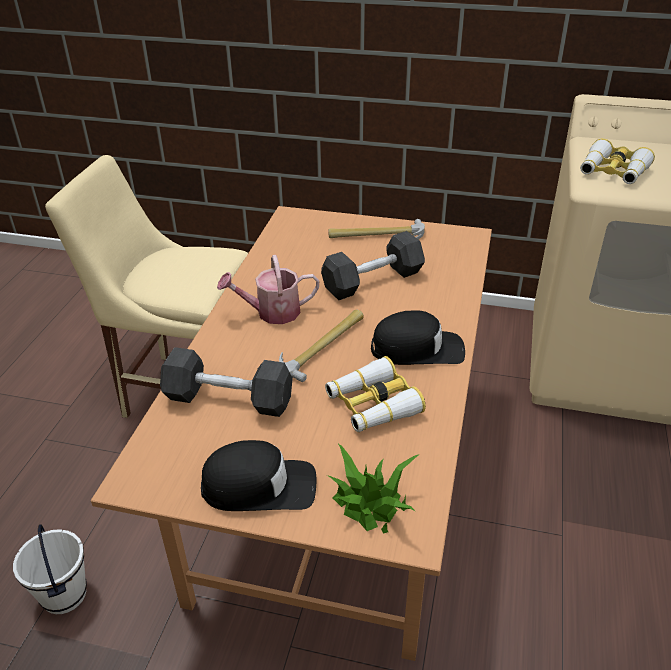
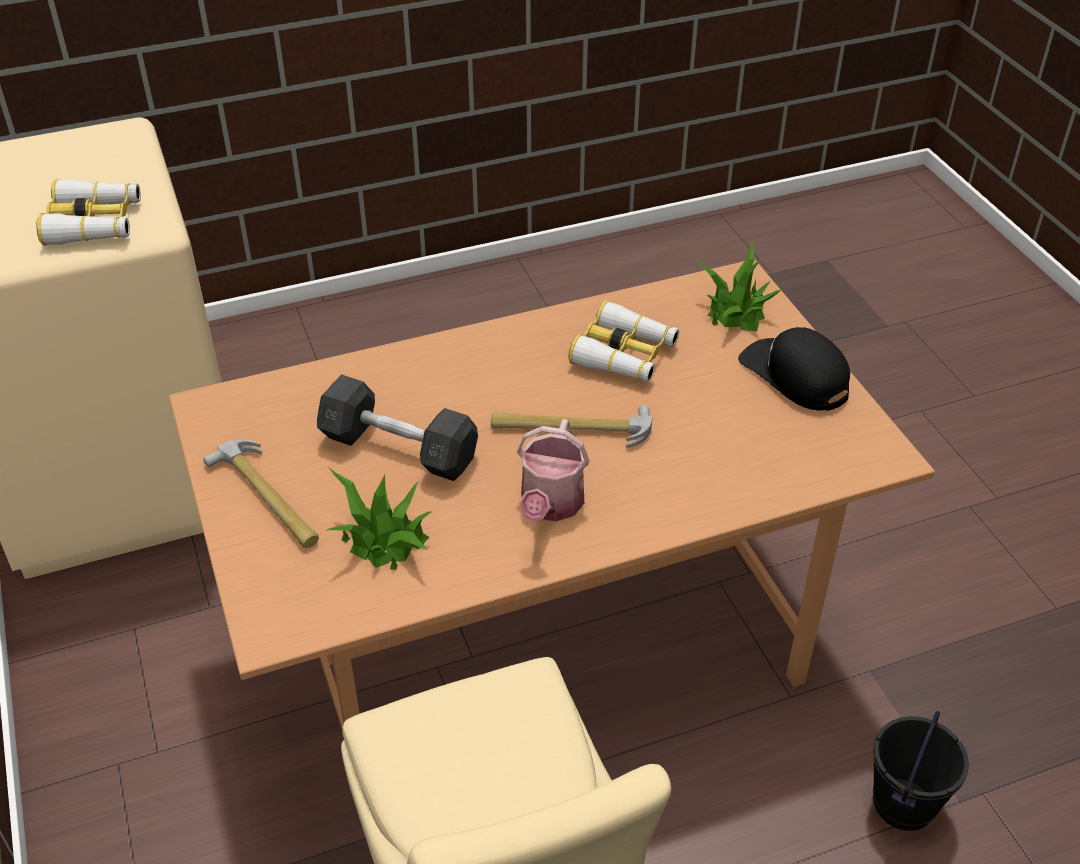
camera: 125 degrees left, 5 degrees up
white bucket [13,524,87,614] -> black bucket [873,711,969,831]
grey dumbbell [160,347,293,417] -> none
watering can [217,255,319,324] -> watering can turned 60 degrees clockwise [517,419,590,522]
black cap [371,311,465,365] -> none
none -> potted plant [325,468,433,570]

